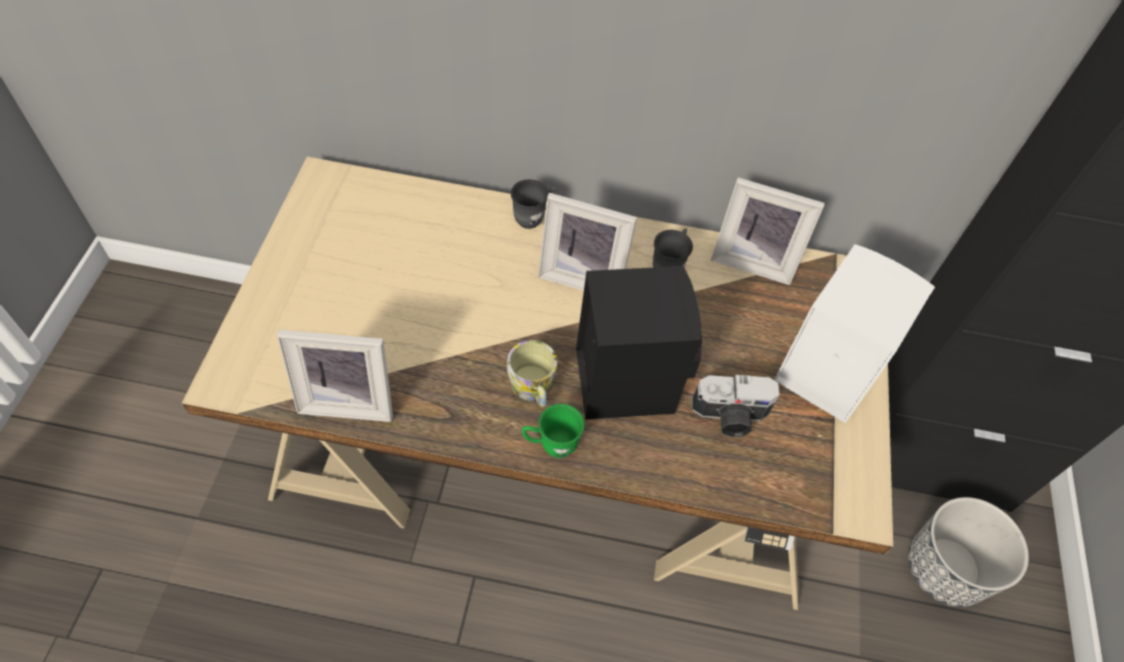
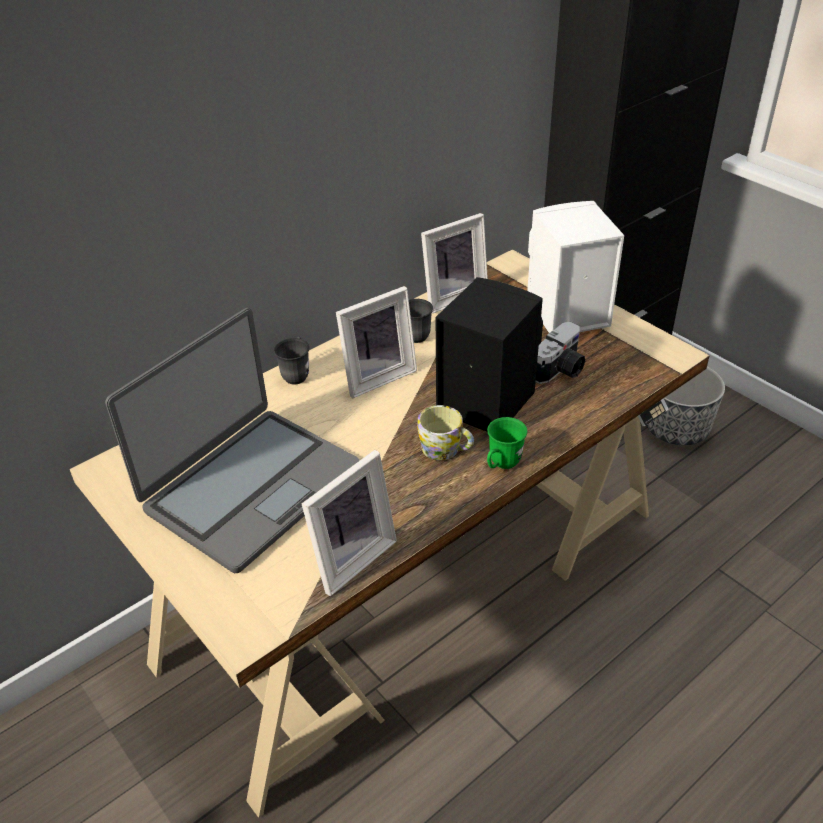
camera: 45 degrees left, 15 degrees down
none -> laptop [105,308,360,573]

